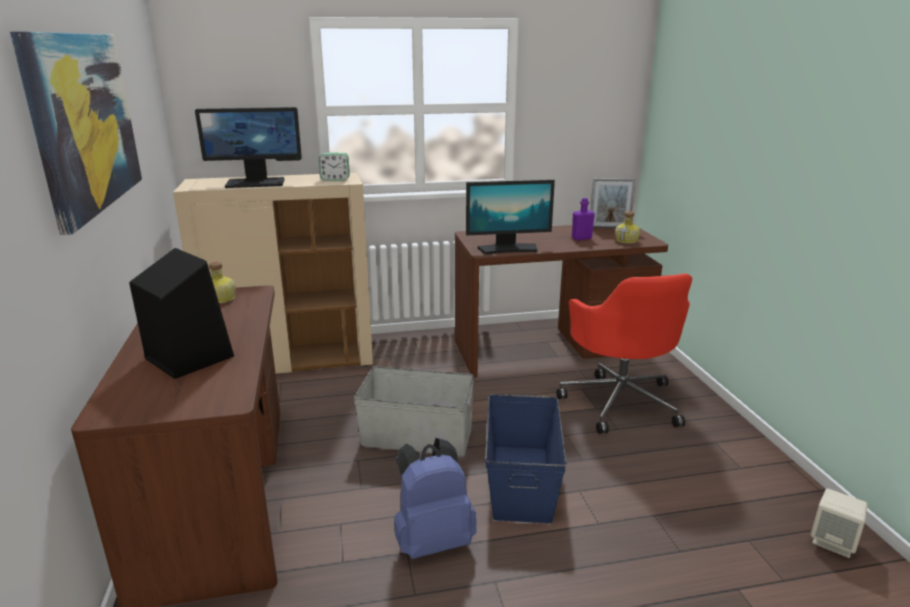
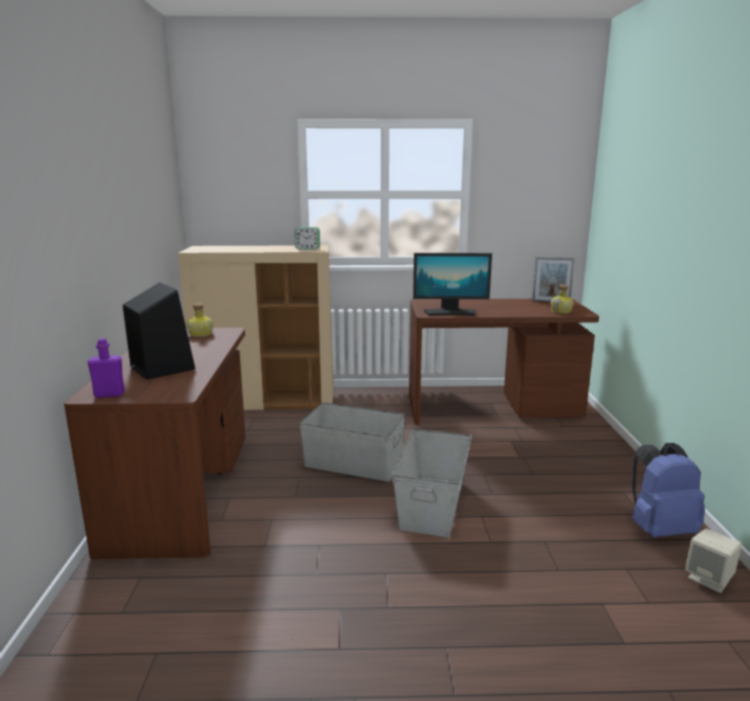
camera: 10 degrees right, 5 degrees down
picture [10,31,142,235] -> none
monitor [195,107,302,188] -> none
blue backpack [394,438,477,559] -> blue backpack moved to [632,443,705,538]
blue storage box [485,394,567,523] -> grey storage box [392,429,472,537]
red office chair [556,274,692,434] -> none
purple bottle [572,198,595,240] -> purple bottle moved to [88,338,125,398]

